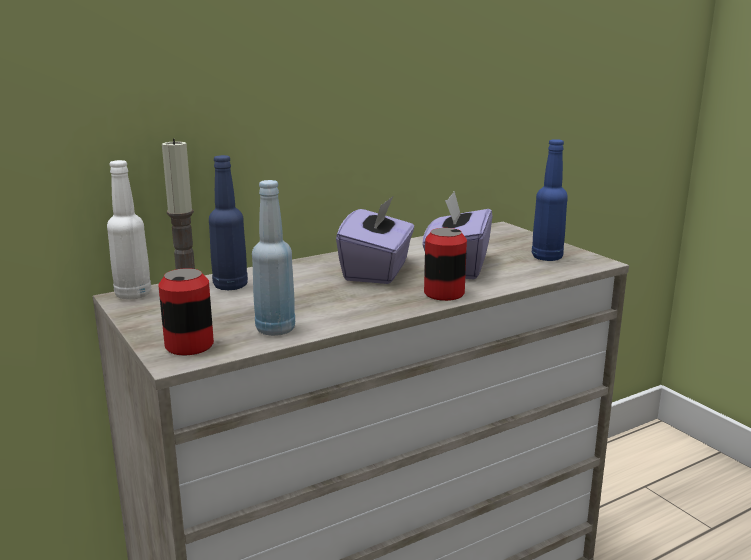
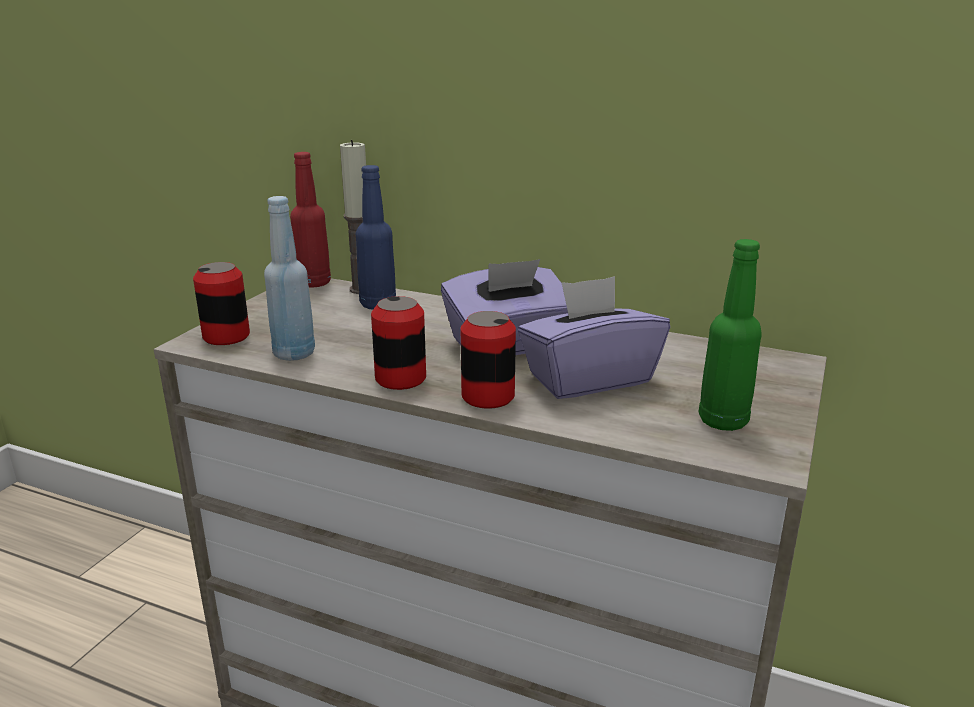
camera: 55 degrees right, 5 degrees up
white bottle [107,160,151,300] -> red bottle [290,152,331,288]
blue bottle [532,139,568,261] -> green bottle [699,239,762,431]
none -> can [371,296,426,390]

